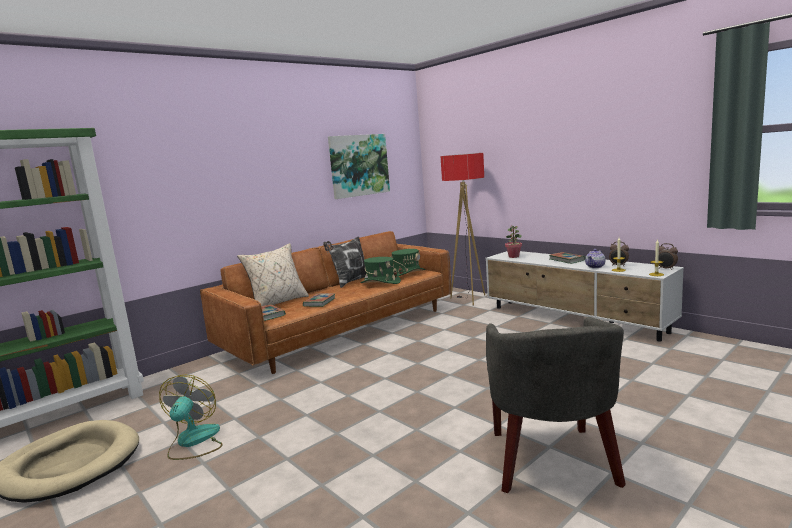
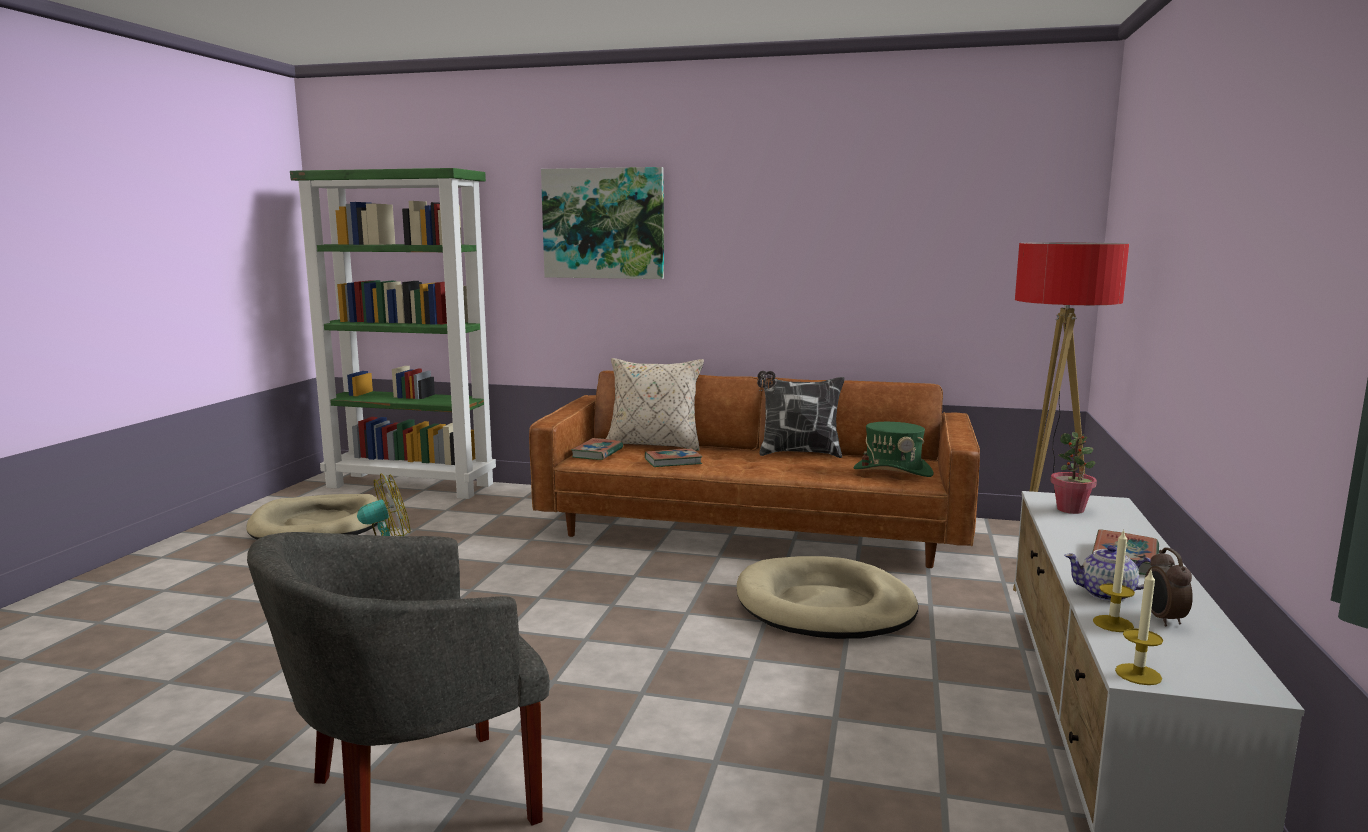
camera: 55 degrees right, 0 degrees up
picture [328,134,390,199] -> picture moved to [541,167,664,279]
green hat [361,257,401,284] -> none
alarm clock [658,243,678,270] -> none
none -> beige dog bed [737,556,919,639]

